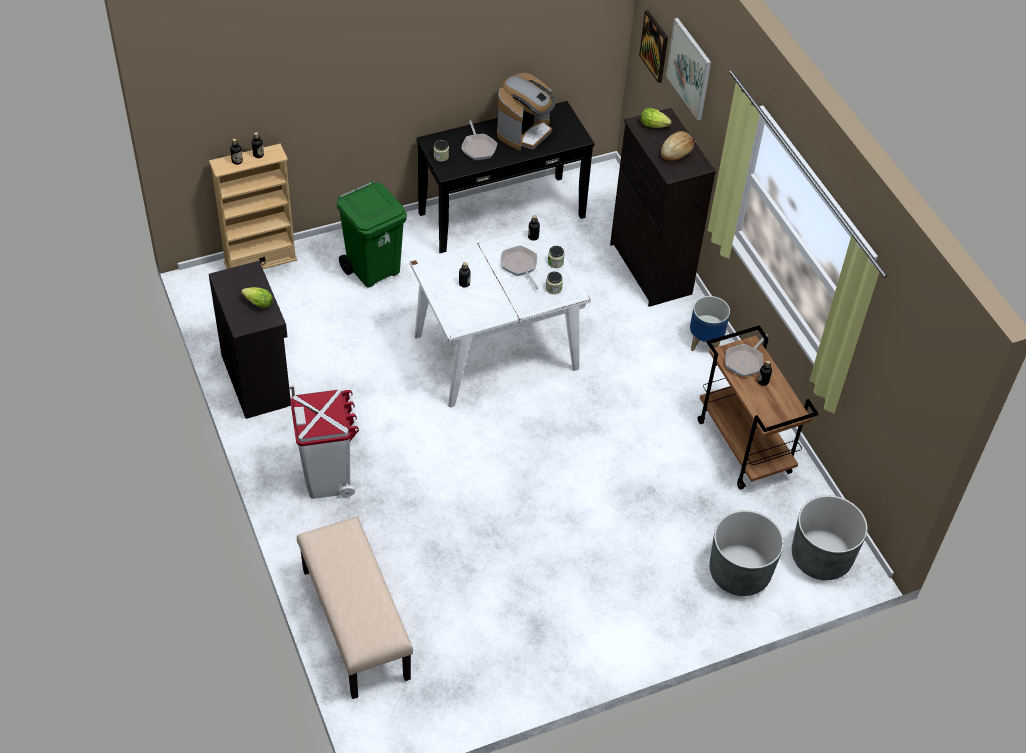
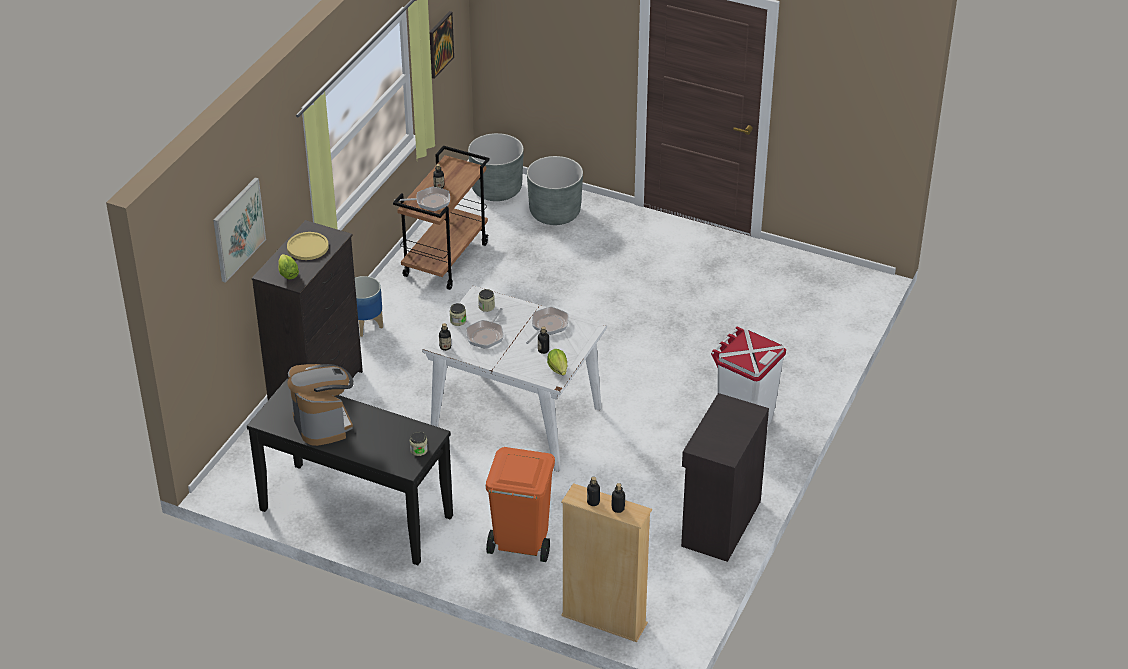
camera: 130 degrees left, 10 degrees down
lettuce [241,287,273,308] -> lettuce moved to [547,349,567,375]
beige bench [297,516,413,699] -> none
green trash can [337,181,407,287] -> orange trash can [486,447,555,562]
frying pan [461,120,497,160] -> frying pan moved to [526,307,569,344]
coffee machine [497,73,556,151] -> coffee machine turned 75 degrees clockwise [287,364,354,446]
picture [639,10,668,83] -> picture moved to [430,11,454,79]
bread [661,131,694,162] -> yellow plate [287,232,329,260]

